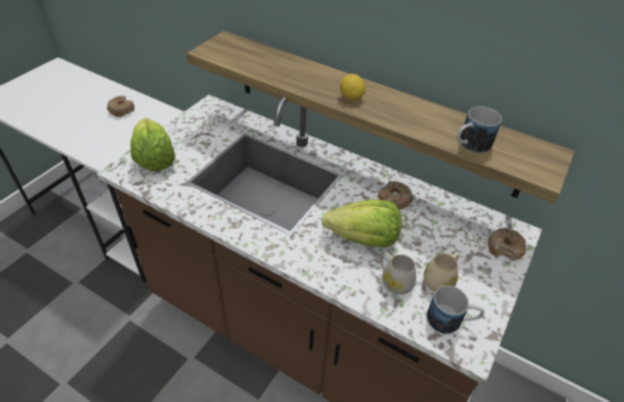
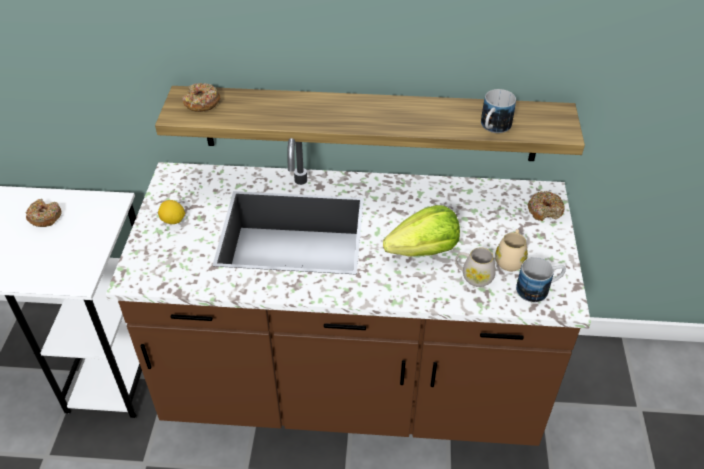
camera: 25 degrees left, 0 degrees up
lettuce [131,118,175,171] -> none
lemon [340,74,366,100] -> lemon moved to [158,200,185,224]
donut [378,181,413,210] -> donut moved to [182,83,221,112]

